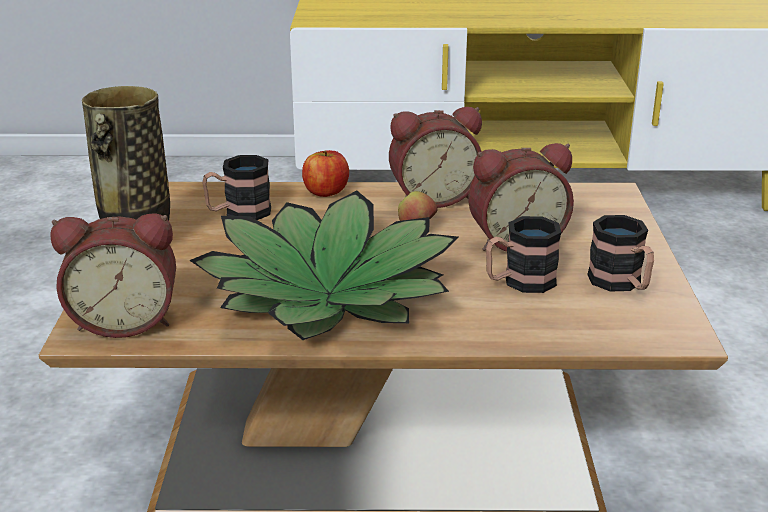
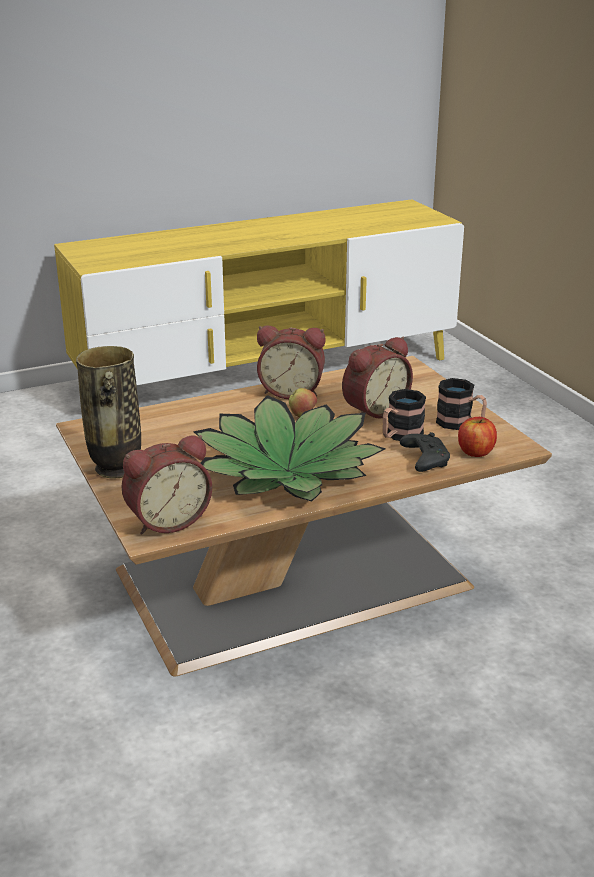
camera: 25 degrees left, 0 degrees up
mug [202,155,271,220] -> none
apple [302,150,349,197] -> apple moved to [458,417,497,457]
alarm clock [389,107,482,208] -> alarm clock turned 45 degrees clockwise [257,326,326,399]
none -> black game controller [400,432,450,472]

